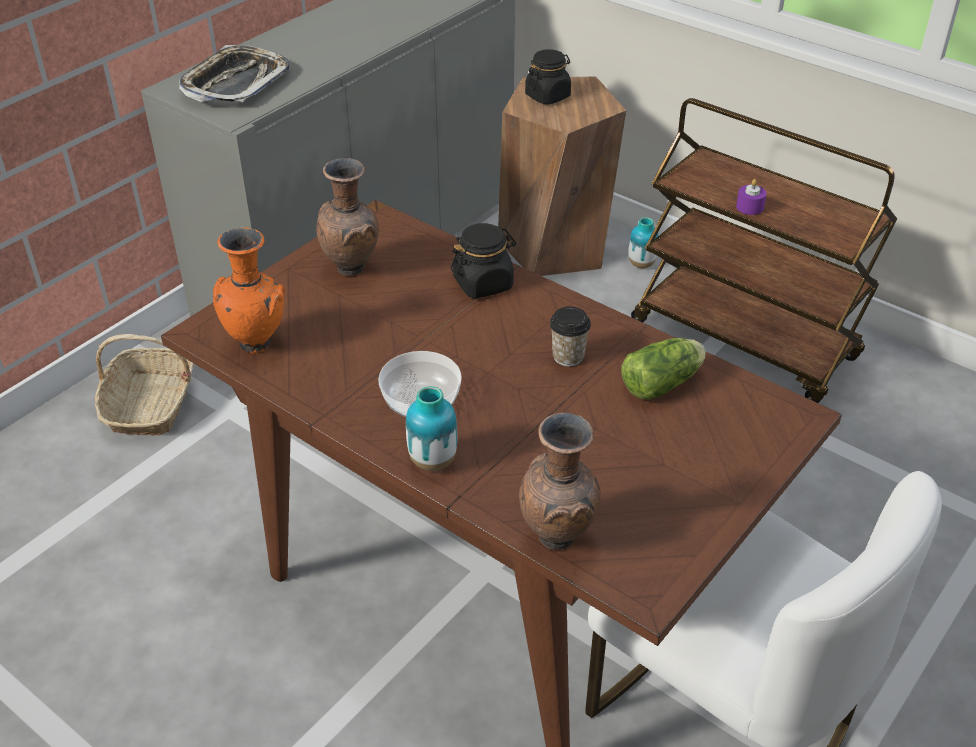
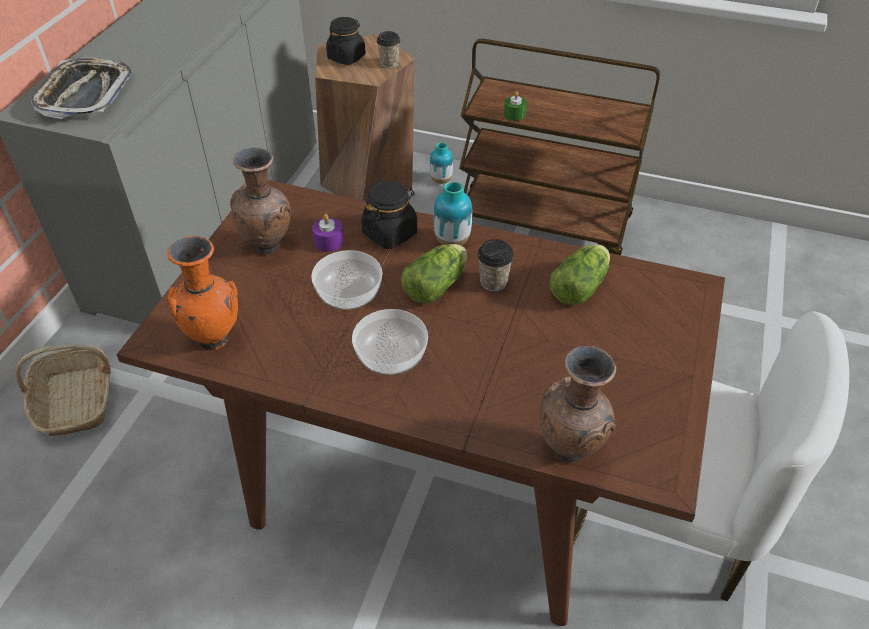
camera: 20 degrees left, 5 degrees up
vase [406,386,457,471] -> vase moved to [433,181,472,246]
purple candle [736,179,767,215] -> purple candle moved to [312,214,344,252]
none -> bowl [311,250,382,310]
none -> cup [377,31,401,68]
none -> lettuce [401,244,467,304]
none -> green candle [504,91,527,121]

